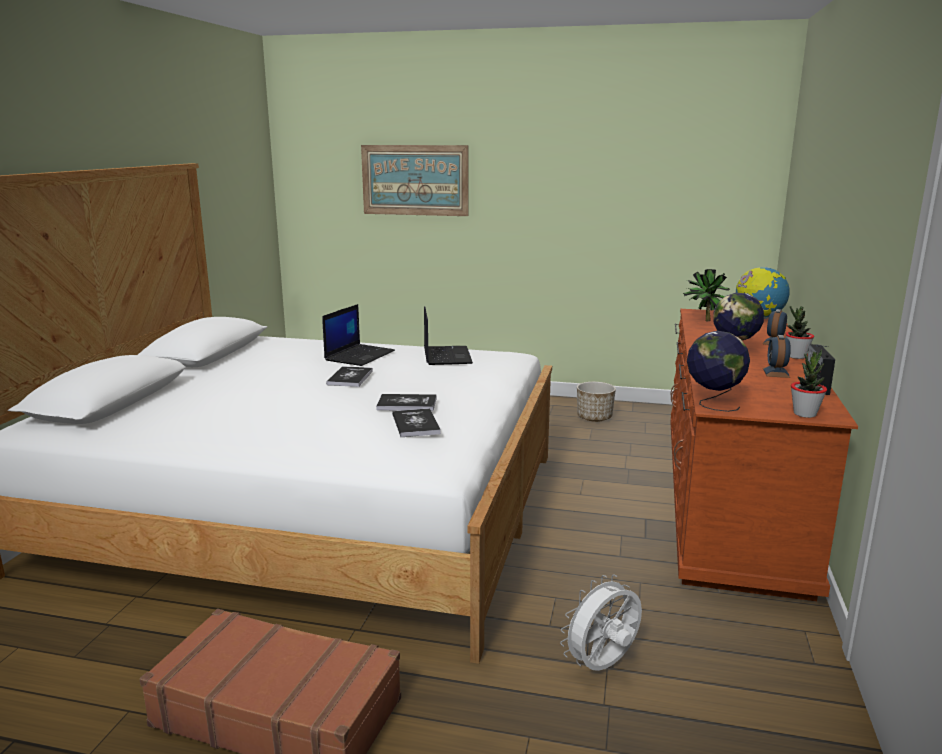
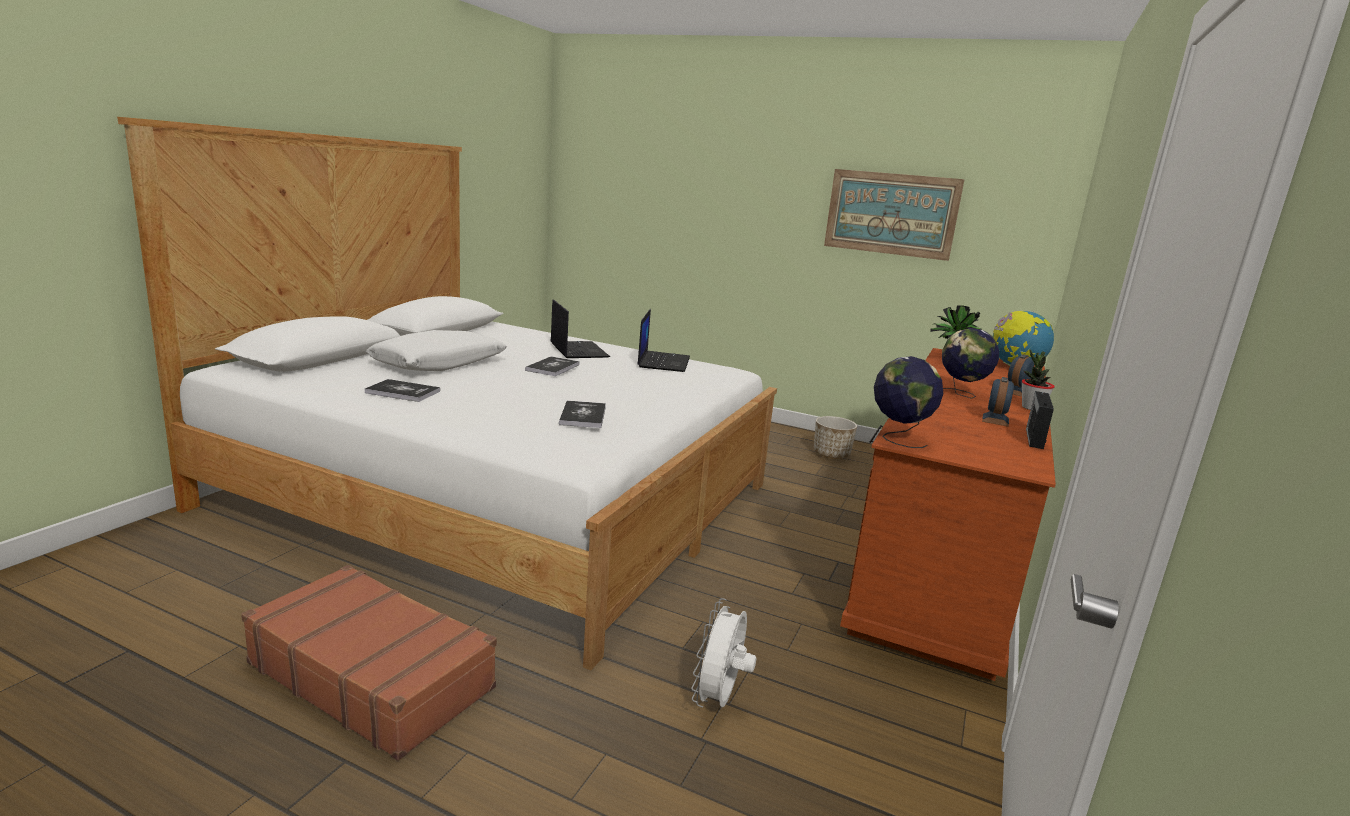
camera: 10 degrees right, 0 degrees up
laptop [322,304,395,366] -> laptop turned 60 degrees counterclockwise [550,299,610,358]
picture [361,145,469,216] -> picture moved to [824,169,964,261]
book [376,394,437,411] -> book moved to [365,379,440,402]
white fan [560,574,642,671] -> white fan turned 45 degrees counterclockwise [691,598,756,708]
potted plant [791,349,827,418] -> none
none -> white pillow [366,330,507,371]

